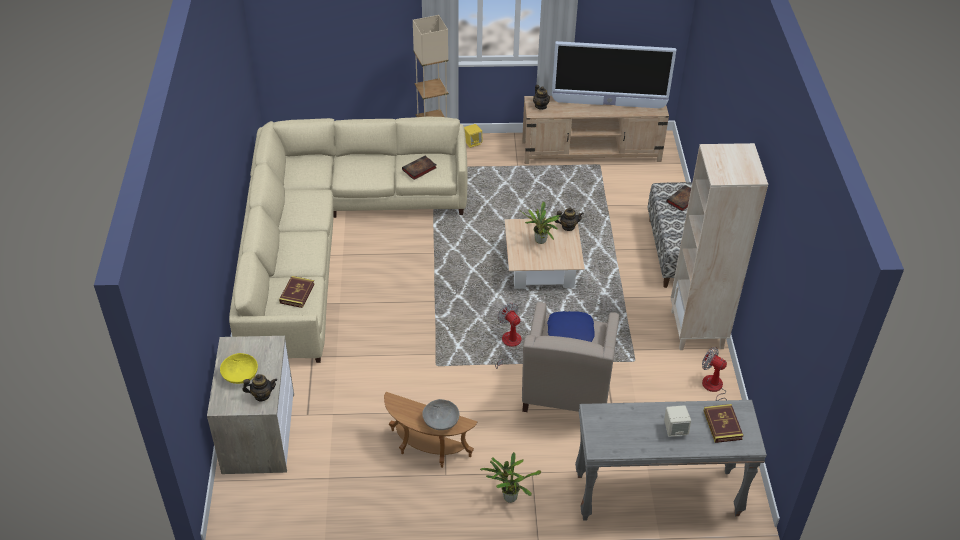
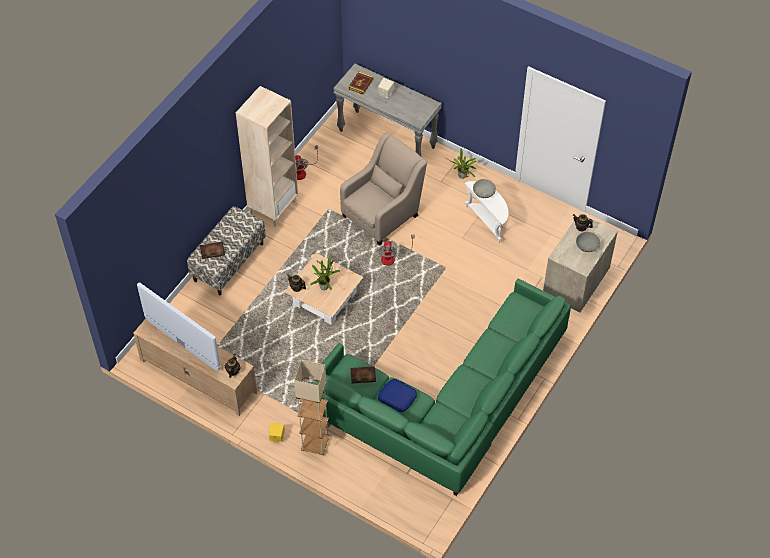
camera: 145 degrees left, 10 degrees up
yellow bowl [220,353,258,384] -> grey bowl [576,232,600,252]
beige sofa [229,116,468,363] -> green sofa [312,278,571,496]
book [279,276,315,308] -> none
brown side table [384,392,477,468] -> white side table [465,181,509,243]
blue pillow [547,311,595,342] -> blue pillow moved to [378,379,417,412]

